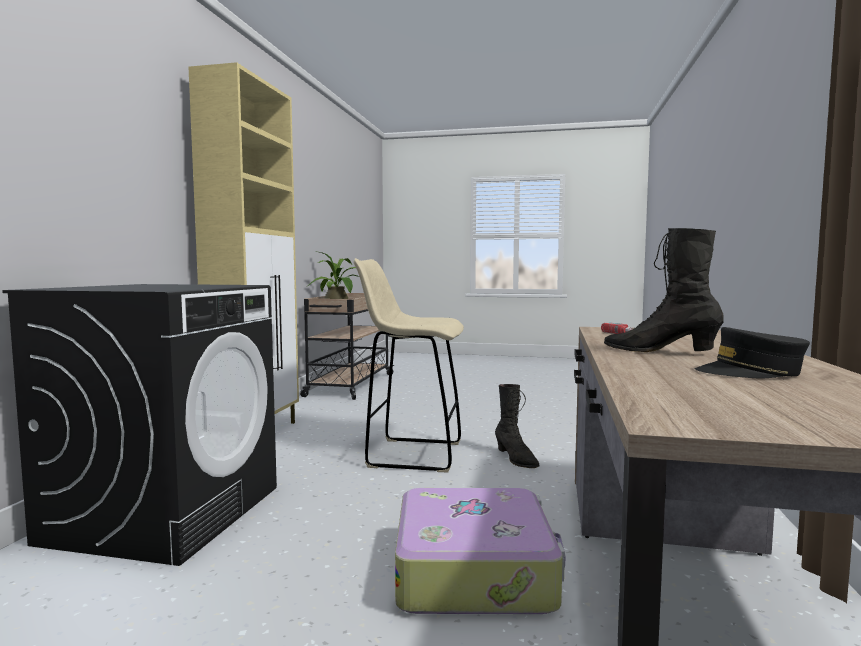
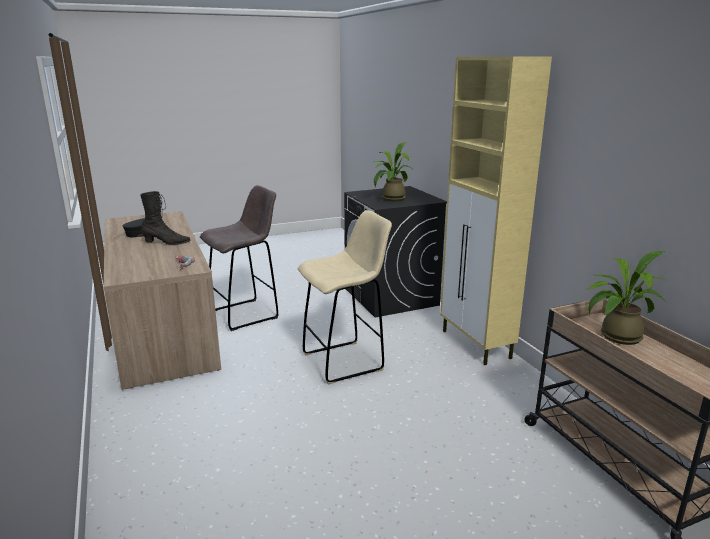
camera: 145 degrees right, 15 degrees up
suitcase [395,488,566,614] -> grey stool [200,185,278,331]
black boot [495,384,540,468] -> none
none -> potted plant [374,142,415,201]

